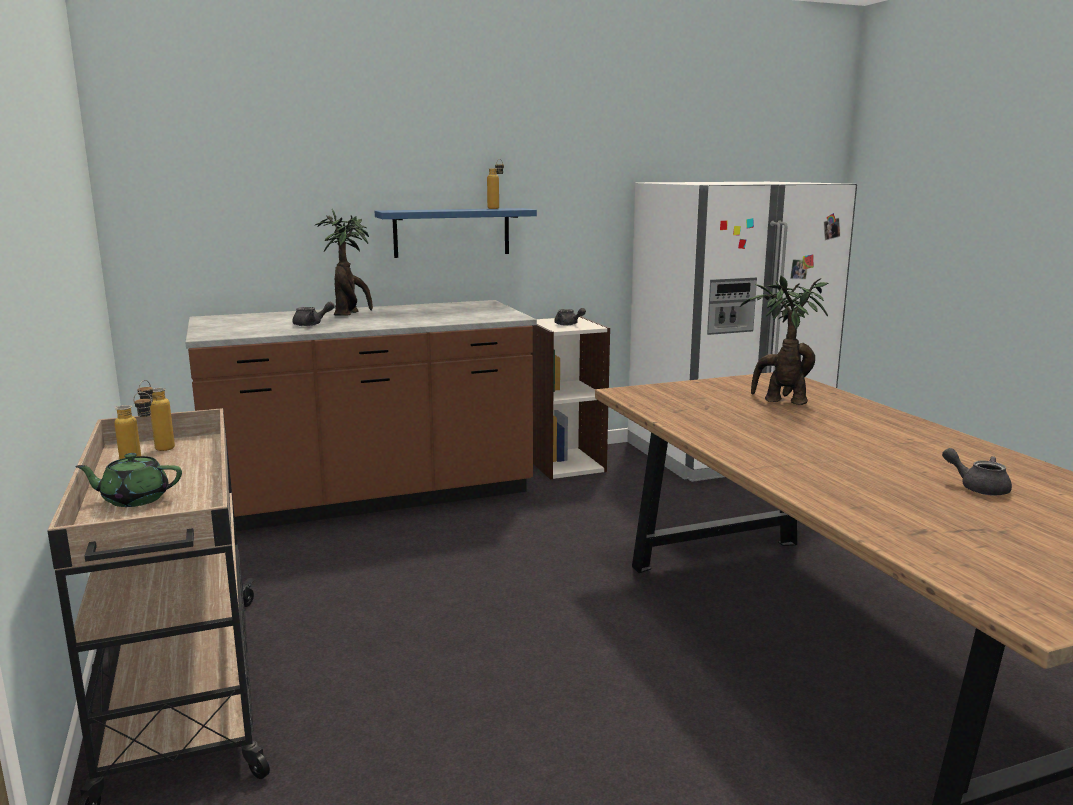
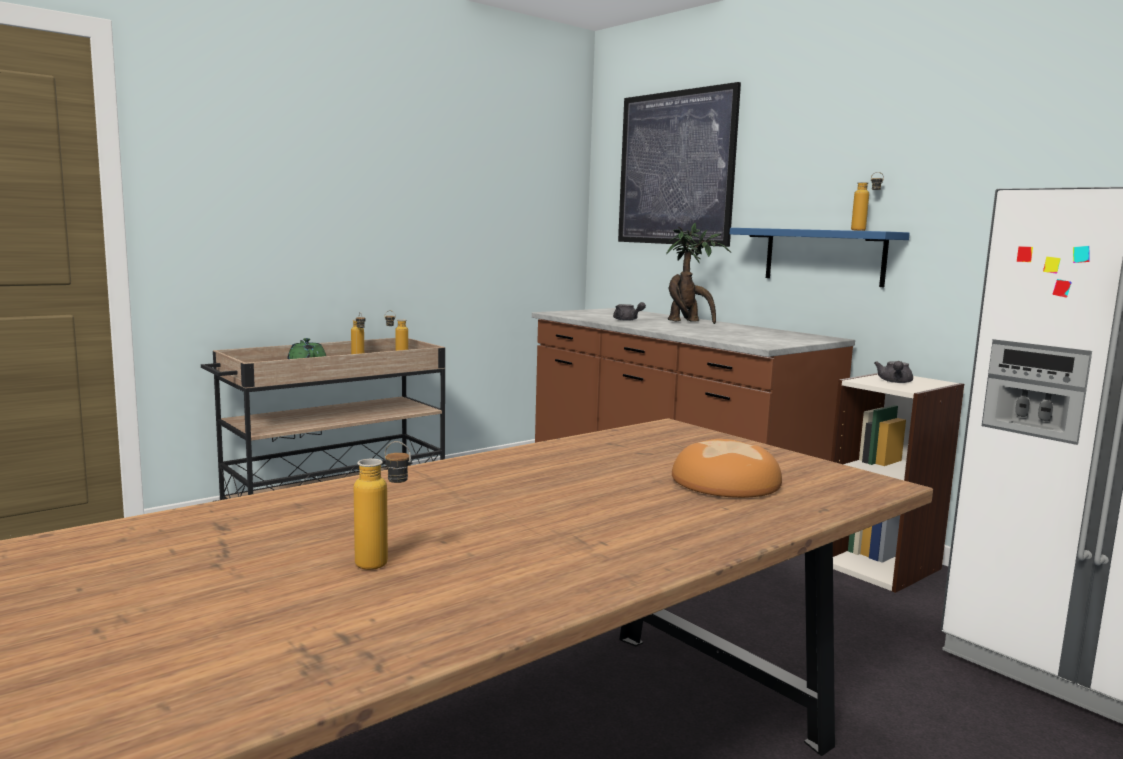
camera: 70 degrees right, 5 degrees down
potted plant [740,275,828,405] -> bread [672,439,782,498]
grey teapot [942,448,1012,495] -> bottle [354,441,411,570]
none -> picture [618,82,741,247]

